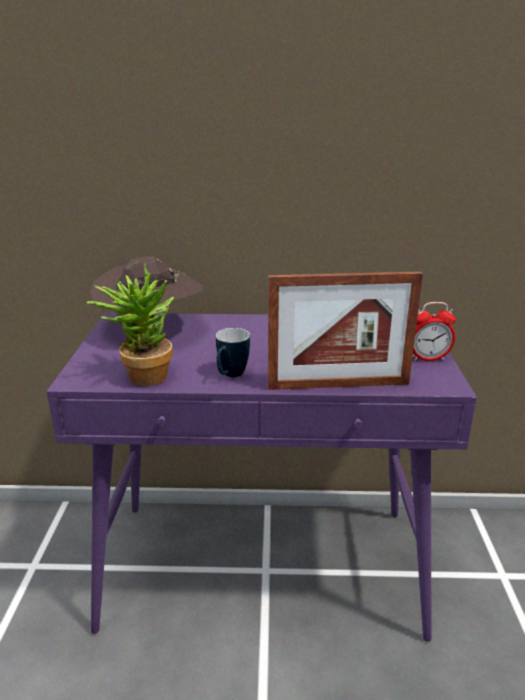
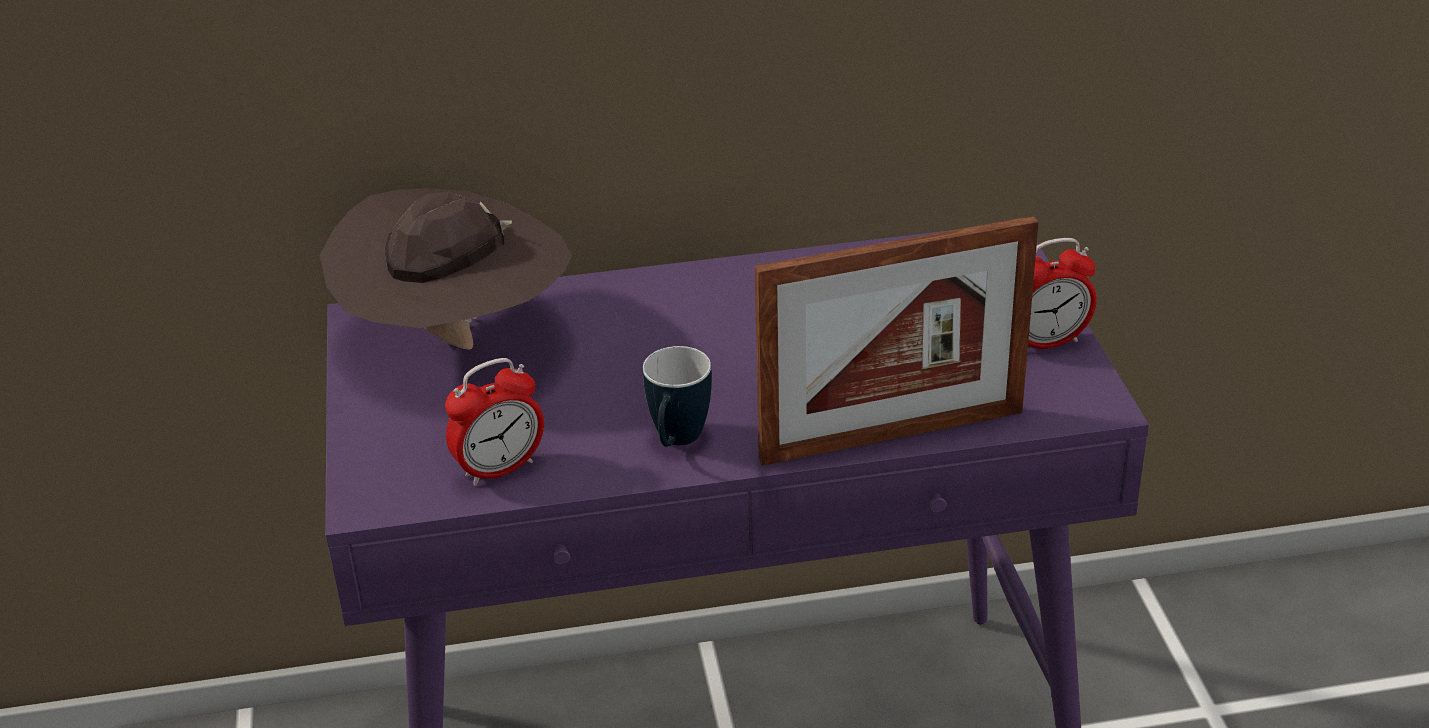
camera: 10 degrees left, 10 degrees up
potted plant [86,263,174,386] -> alarm clock [445,358,544,486]

